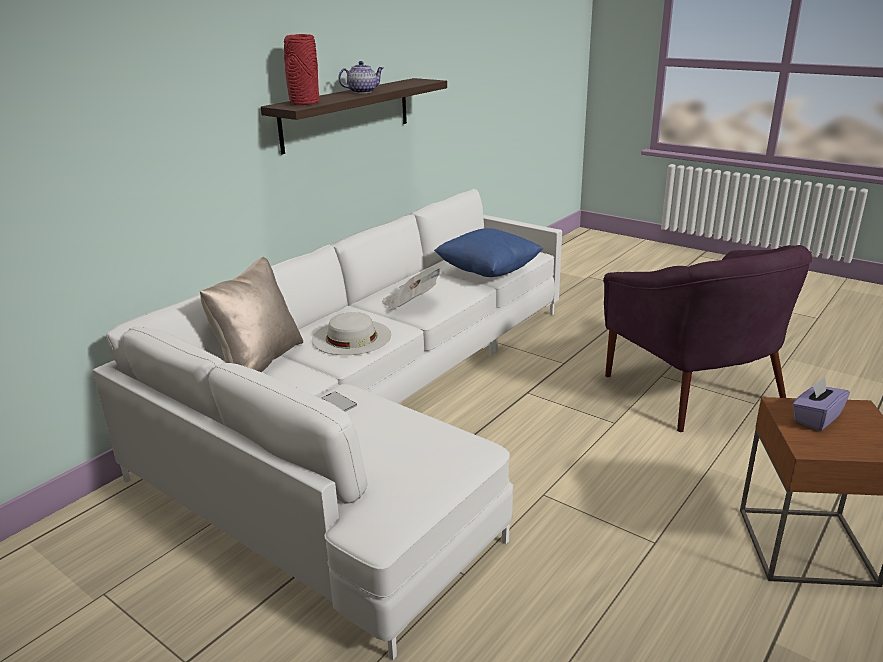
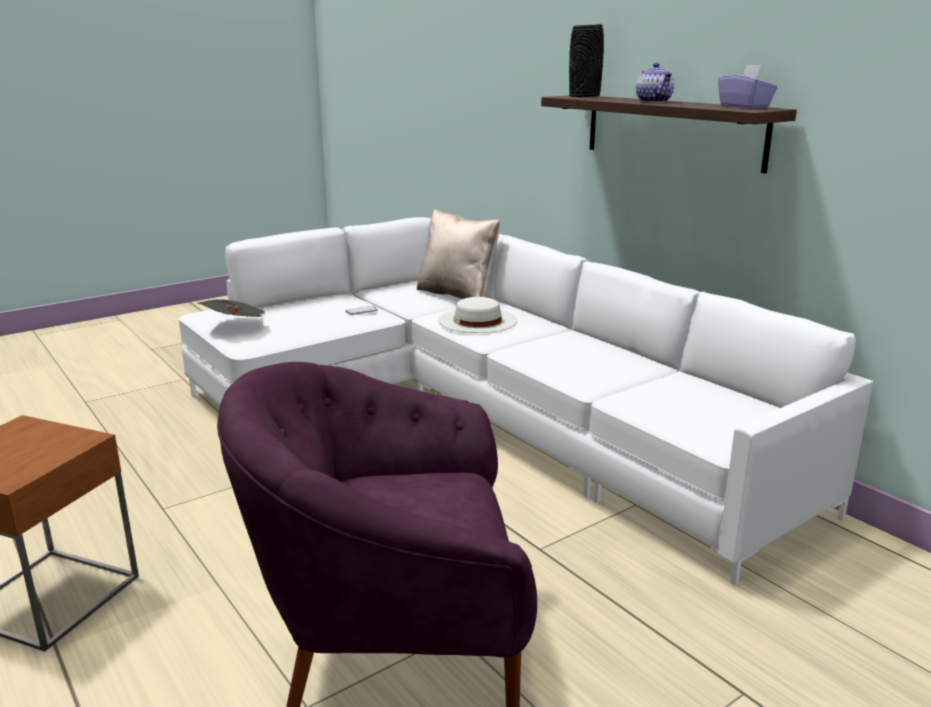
camera: 105 degrees right, 5 degrees down
red vase [284,34,319,105] -> black vase [569,24,604,97]
newspaper [382,267,443,310] -> newspaper moved to [198,299,264,317]
blue pillow [434,228,543,277] -> none
purple tissue box [792,377,850,431] -> purple tissue box moved to [718,65,777,109]

